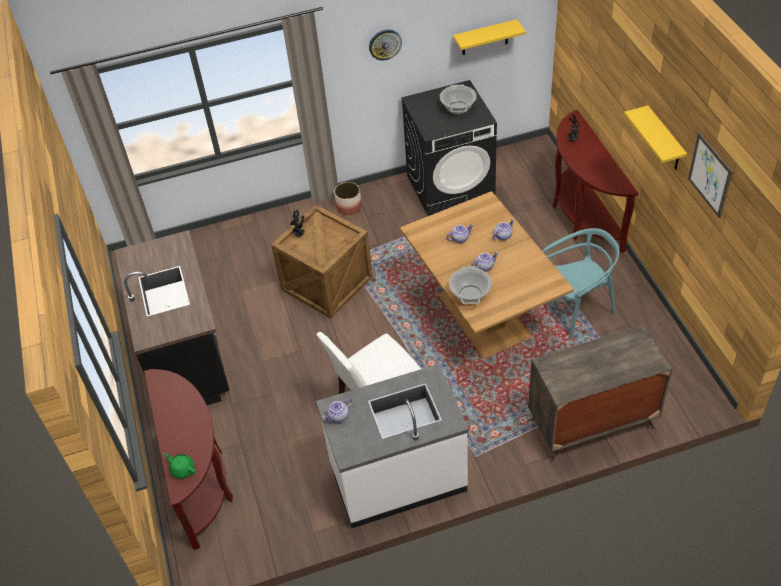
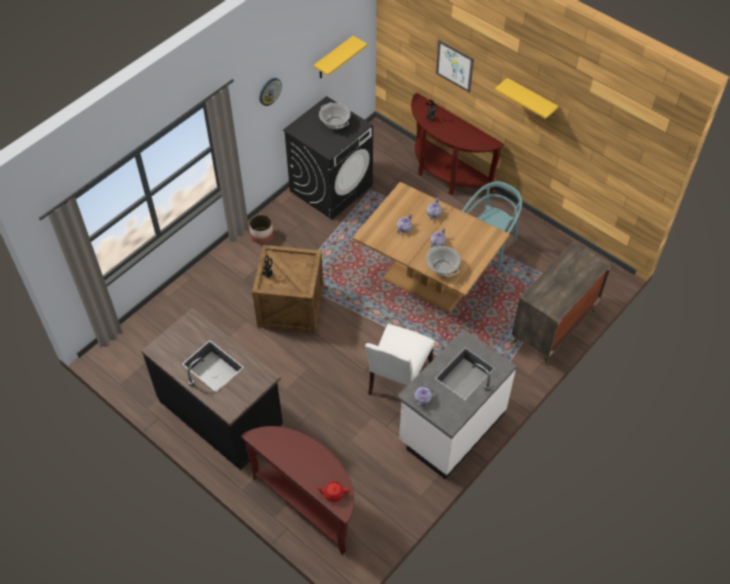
camera: 35 degrees left, 5 degrees up
green teapot [163,453,196,479] -> red teapot [316,482,350,502]
picture [688,132,733,218] -> picture moved to [436,40,474,93]

